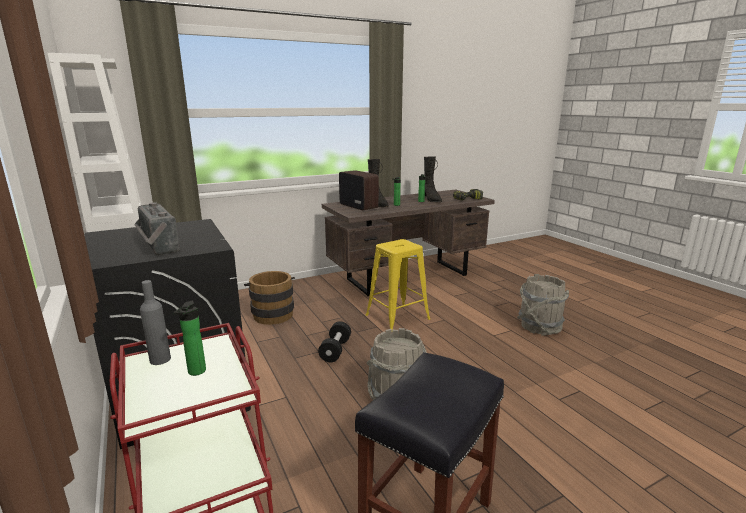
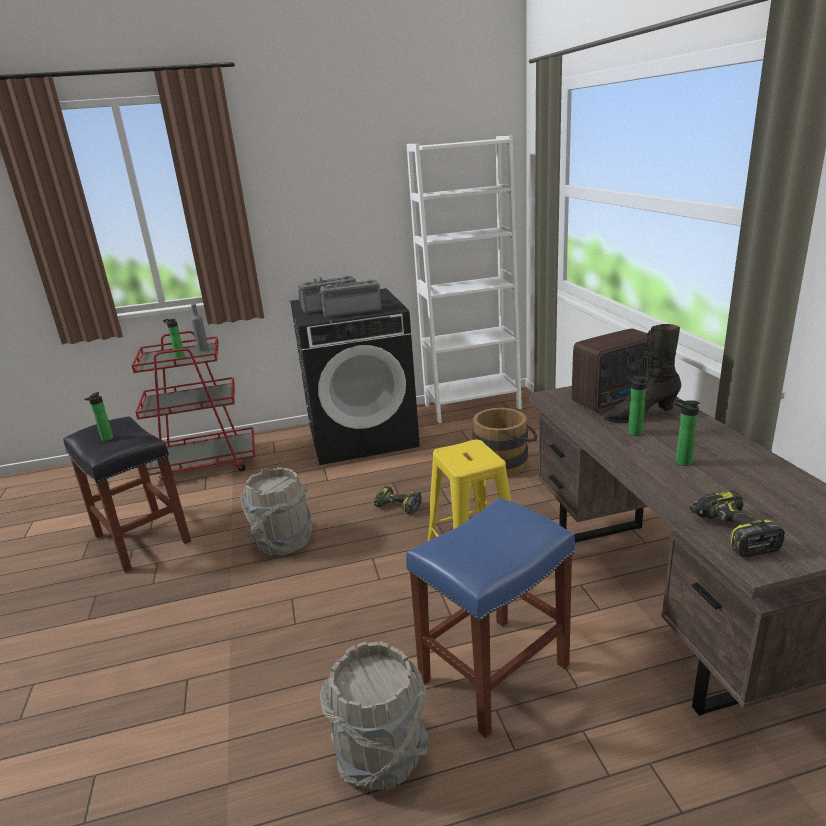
camera: 105 degrees right, 5 degrees up
black dumbbell [318,321,351,362] -> power drill [374,486,422,515]
black boot [424,156,442,203] -> none
none -> bottle [84,392,113,441]
none -> radio [319,279,382,318]
none -> blue stool [406,498,575,738]

